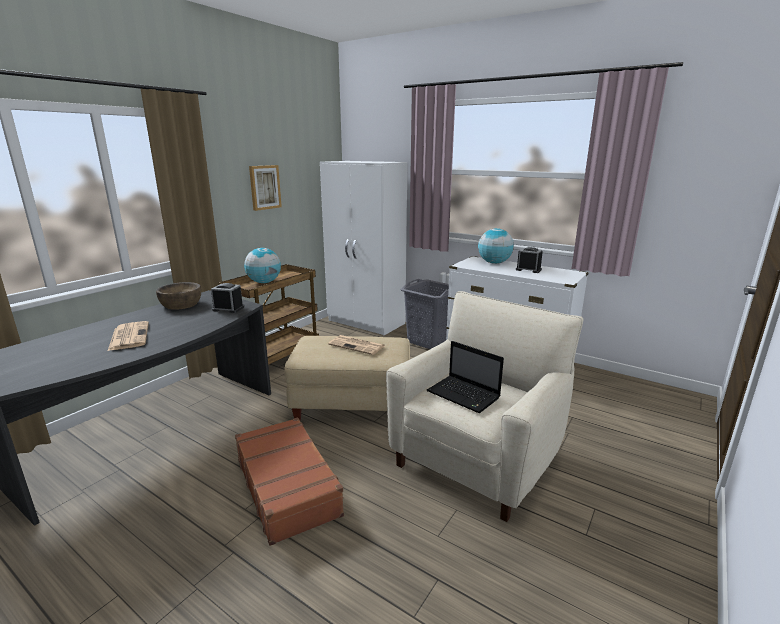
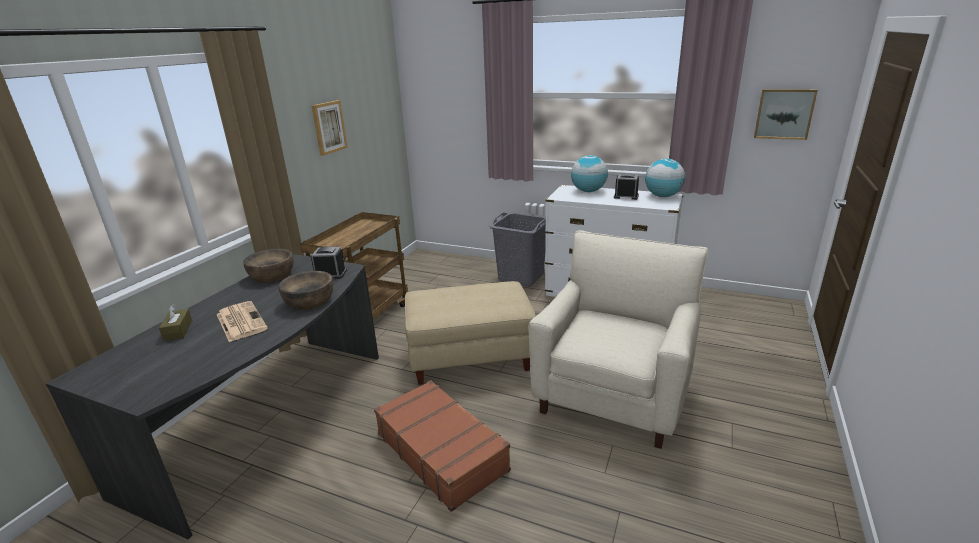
camera: 10 degrees left, 5 degrees up
globe [244,248,281,283] -> globe moved to [645,159,685,197]
white wardrobe [320,161,407,335] -> none
newspaper [328,335,384,355] -> none
laptop [427,341,504,413] -> none
none -> brown tissue box [159,304,192,341]
none -> brown bowl [278,271,333,310]
none -> picture [754,89,818,140]

